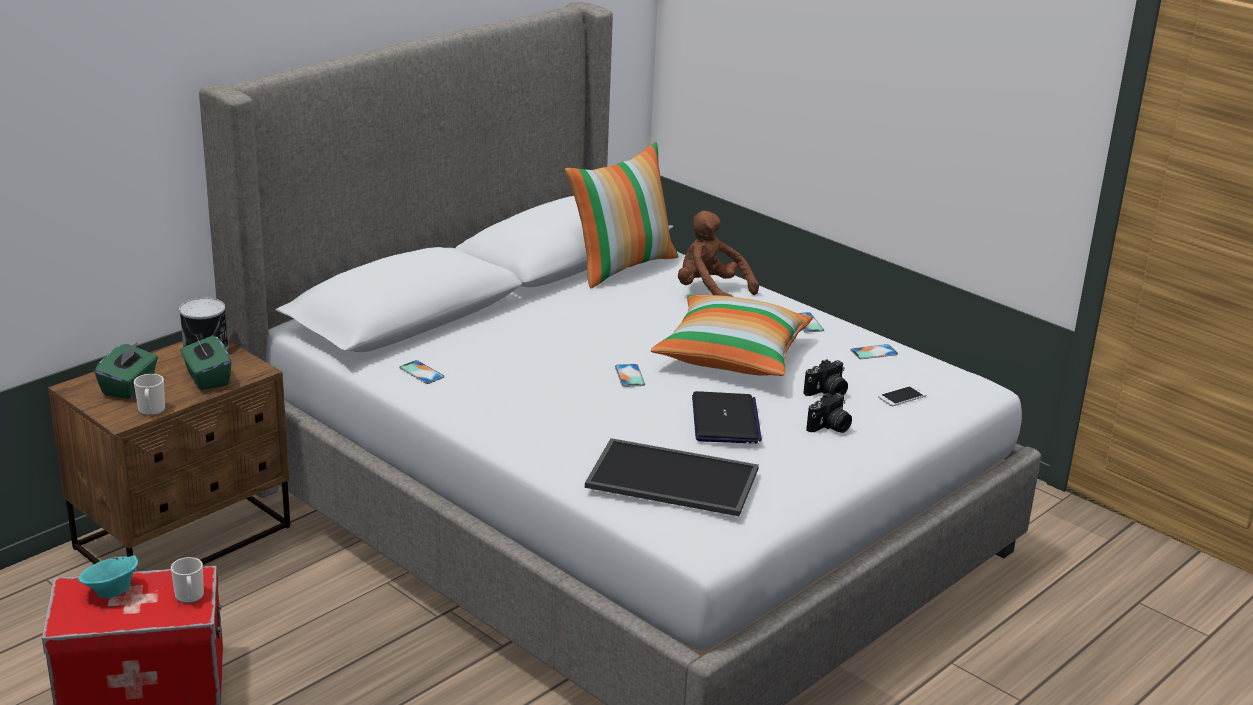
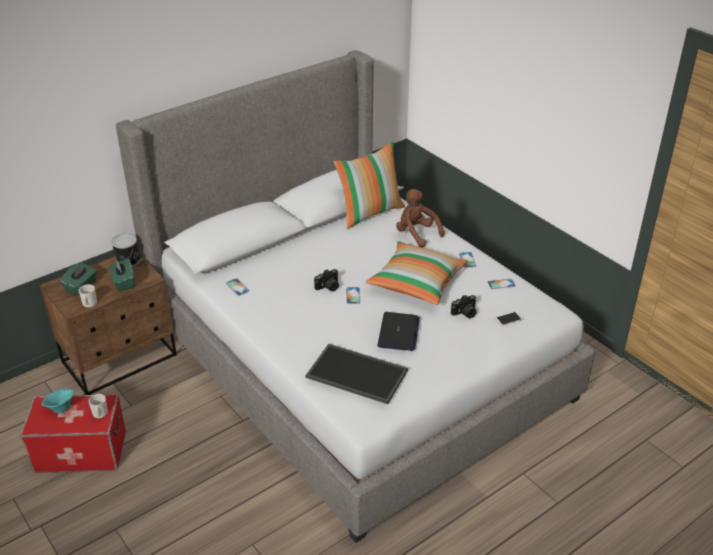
camera: 10 degrees right, 10 degrees up
camera [806,393,852,433] -> camera moved to [314,269,339,292]

